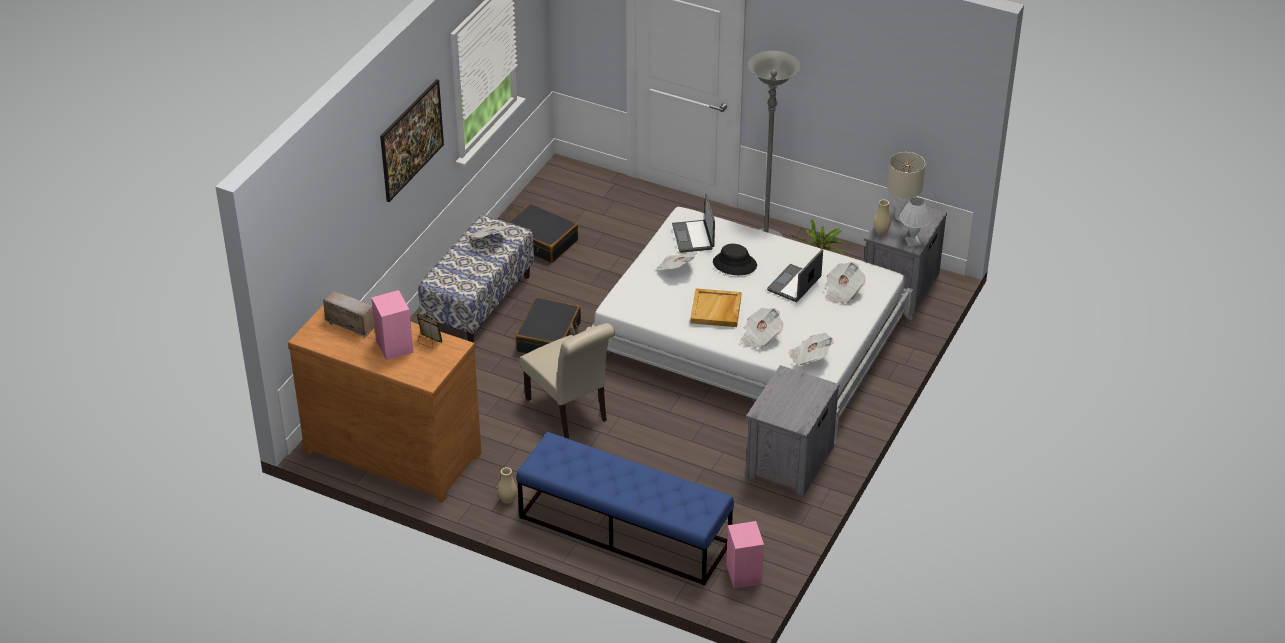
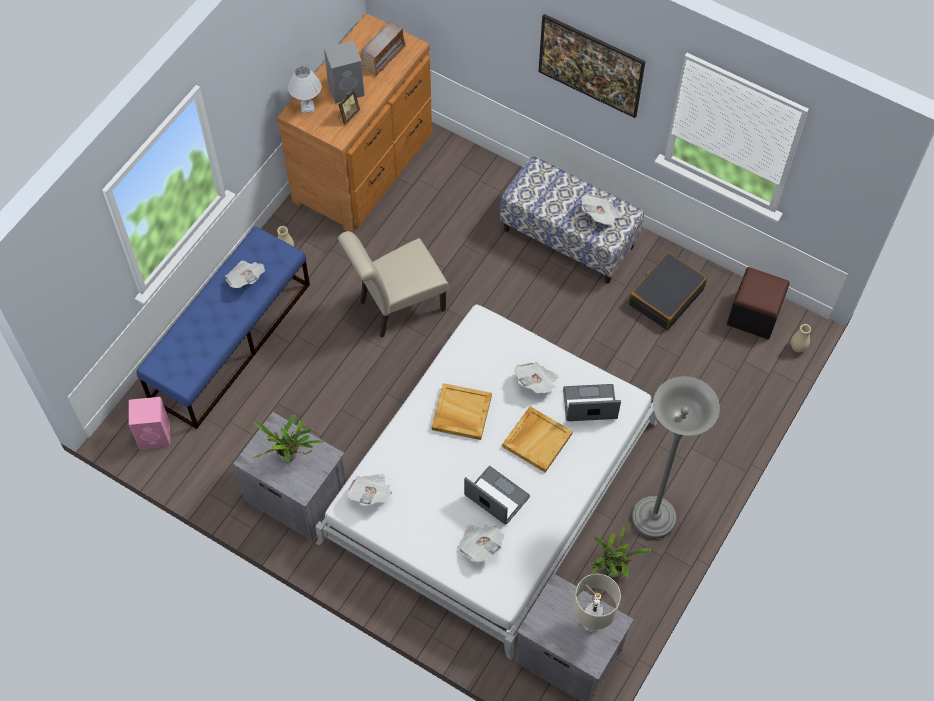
camera: 95 degrees right, 20 degrees up
pink speaker [371,290,413,360] -> grey speaker [324,40,365,104]
black suitcase [516,297,581,354] -> none
black hat [713,244,757,275] -> beige tray [502,406,573,473]
newspaper [740,308,783,349] -> newspaper moved to [224,260,265,288]
beige vase [873,199,891,235] -> beige vase moved to [791,324,811,352]
white table lamp [900,197,931,247] -> white table lamp moved to [288,66,321,113]
none -> potted plant [253,415,324,462]
none -> black ottoman [727,267,790,339]

